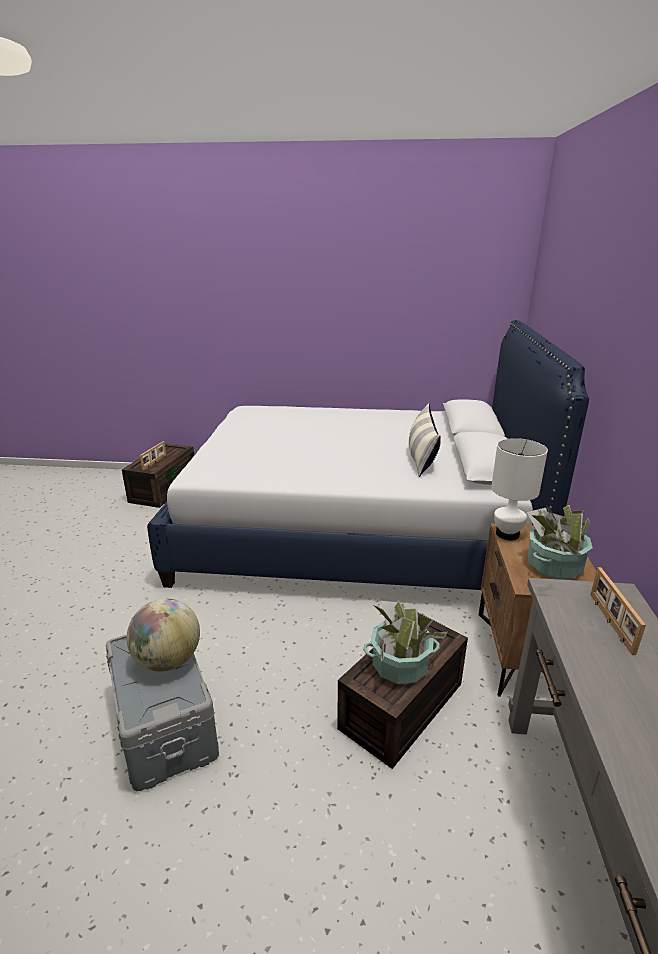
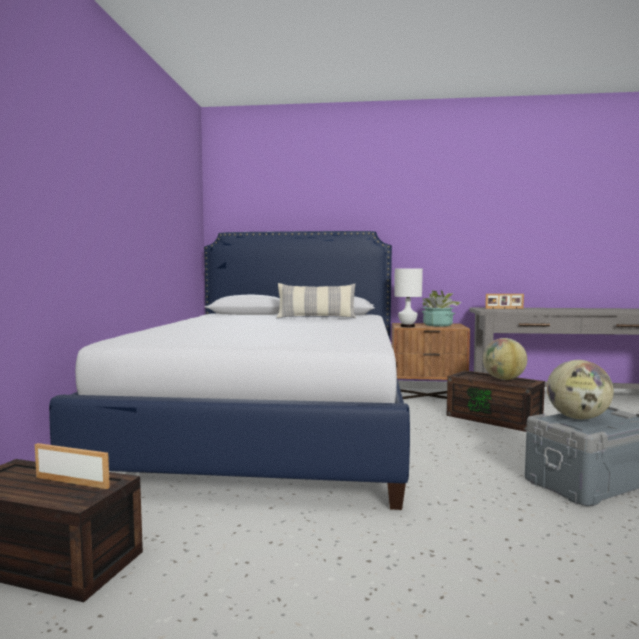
camera: 90 degrees left, 20 degrees down
potted plant [363,601,448,684] -> globe [483,338,527,380]

